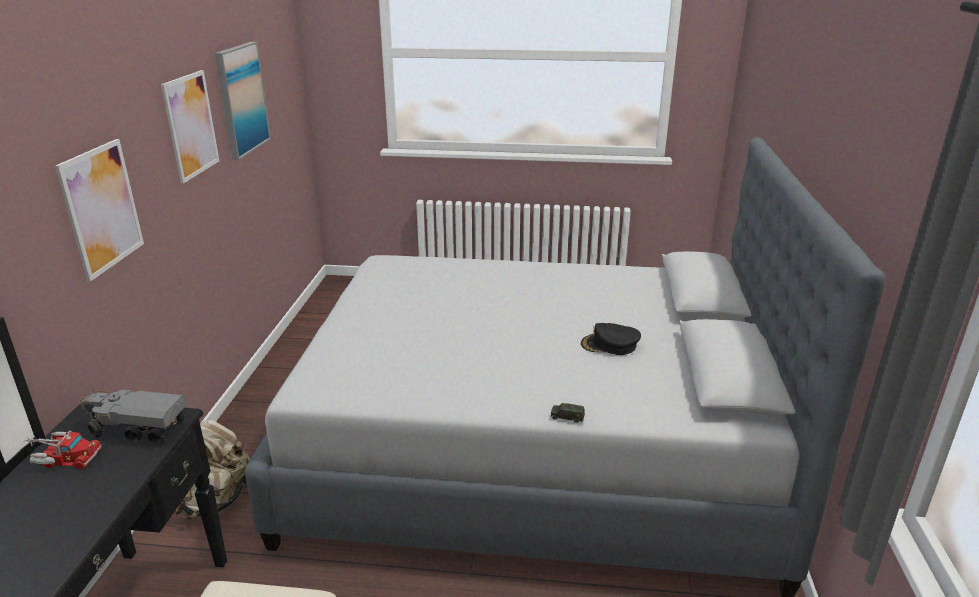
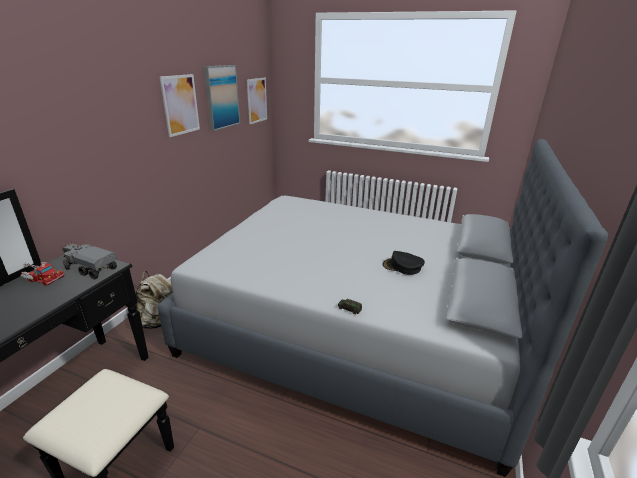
camera: 15 degrees right, 0 degrees up
picture [55,139,144,282] -> picture moved to [247,78,267,124]

